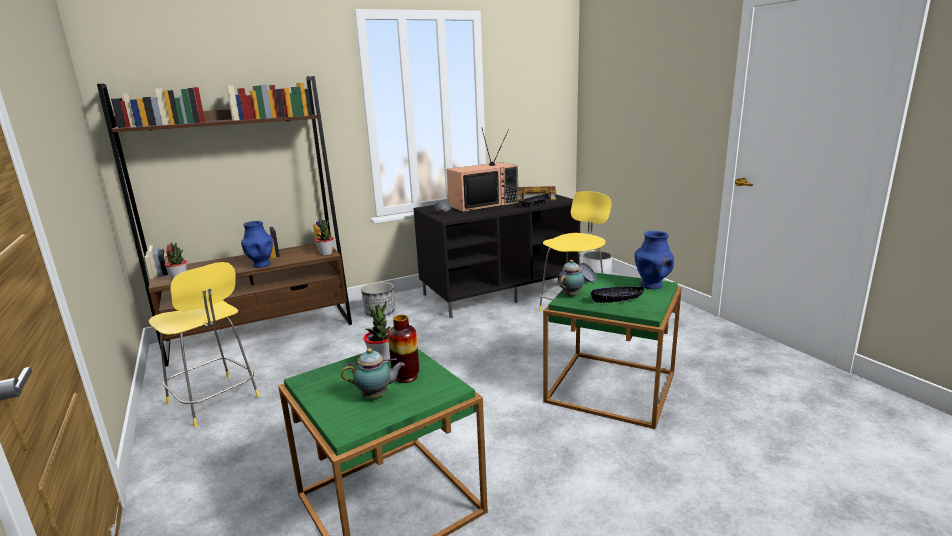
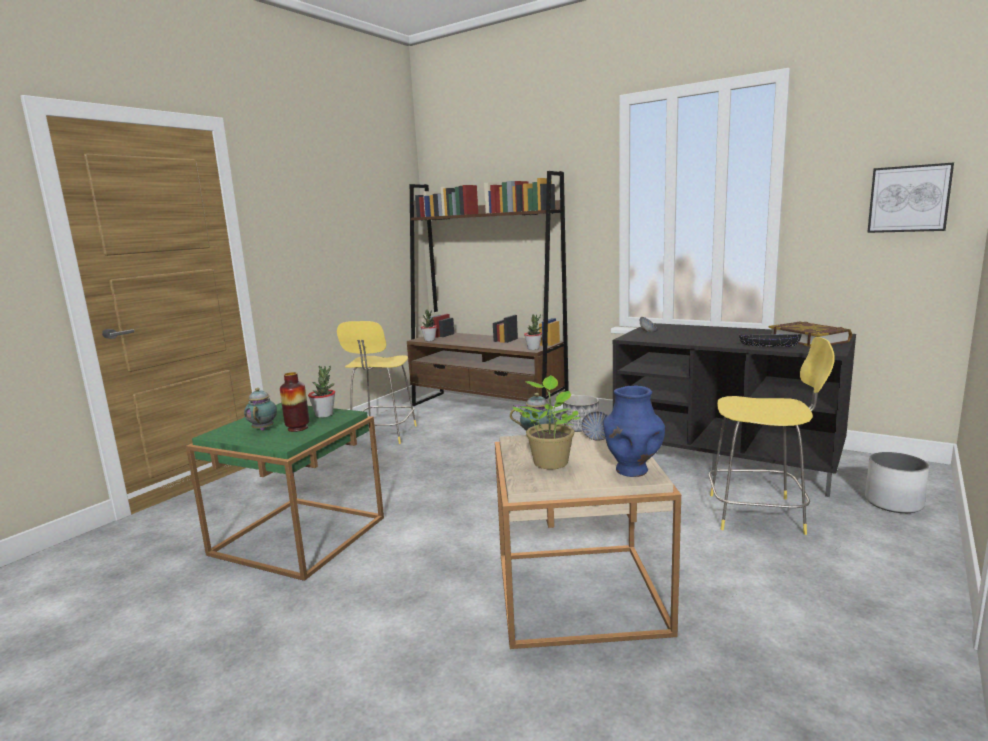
camera: 60 degrees right, 5 degrees down
blue vase [241,221,273,268] -> none
teapot [341,348,405,398] -> teapot turned 150 degrees counterclockwise [244,388,277,431]
television [447,129,518,212] -> none
green side table [543,272,682,429] -> beige side table [495,432,681,649]
black bowl [591,286,644,303] -> potted plant [512,375,581,469]
none -> picture [867,163,954,233]

